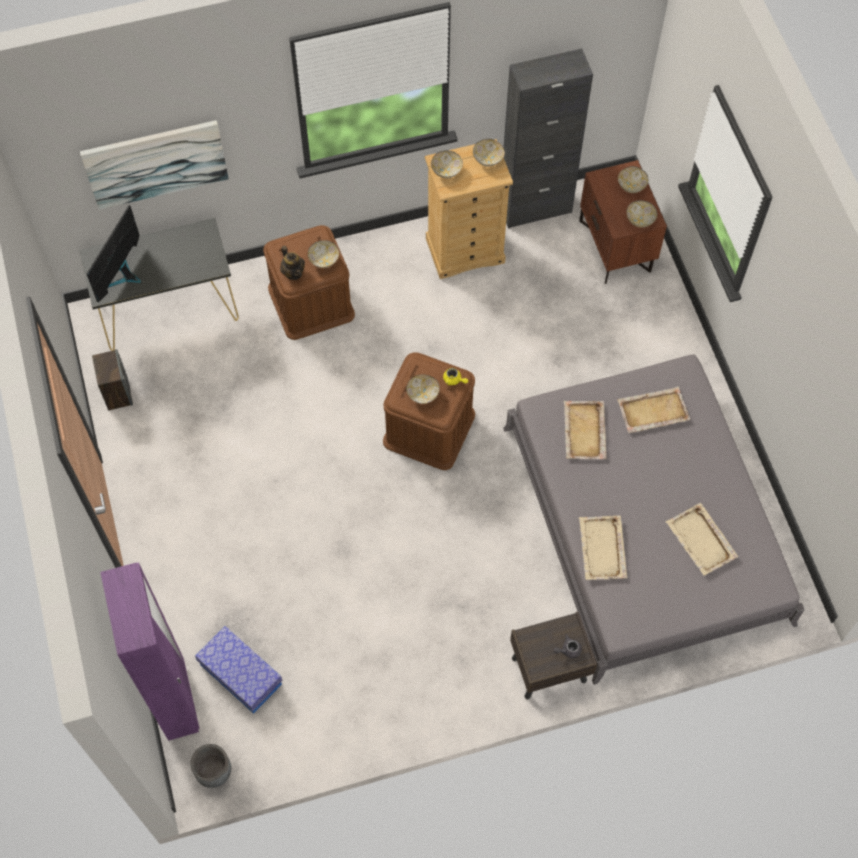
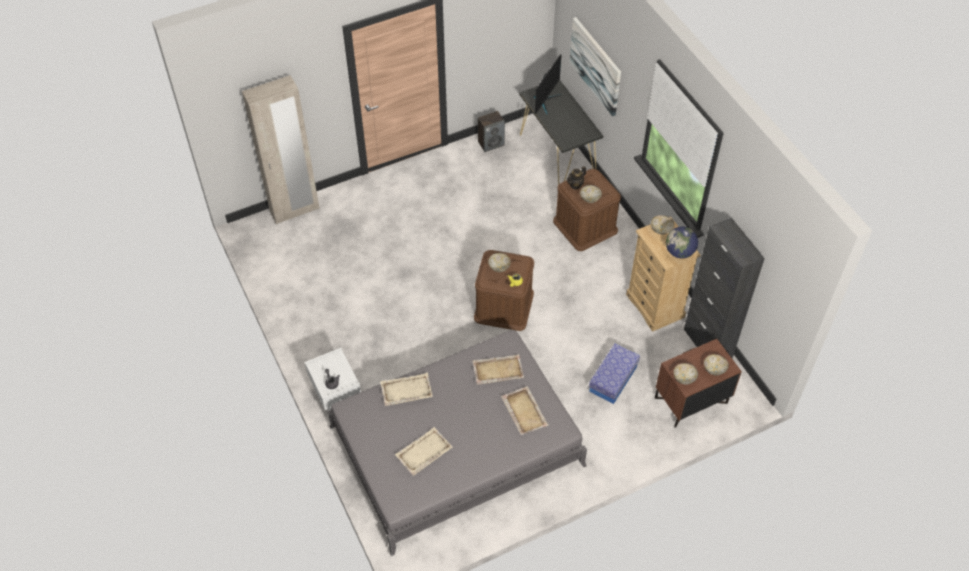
camera: 80 degrees right, 10 degrees down
monitor [87,205,142,302] -> monitor turned 105 degrees clockwise [534,54,562,115]
purple wardrobe [100,562,200,741] -> beige wardrobe [242,75,320,224]
grey planter [191,744,231,788] -> none
storage box [195,626,283,714] -> storage box moved to [589,344,640,404]
bowl [473,139,505,167] -> globe [666,227,698,259]
brown nightstand [510,612,597,699] -> white nightstand [305,348,361,421]

